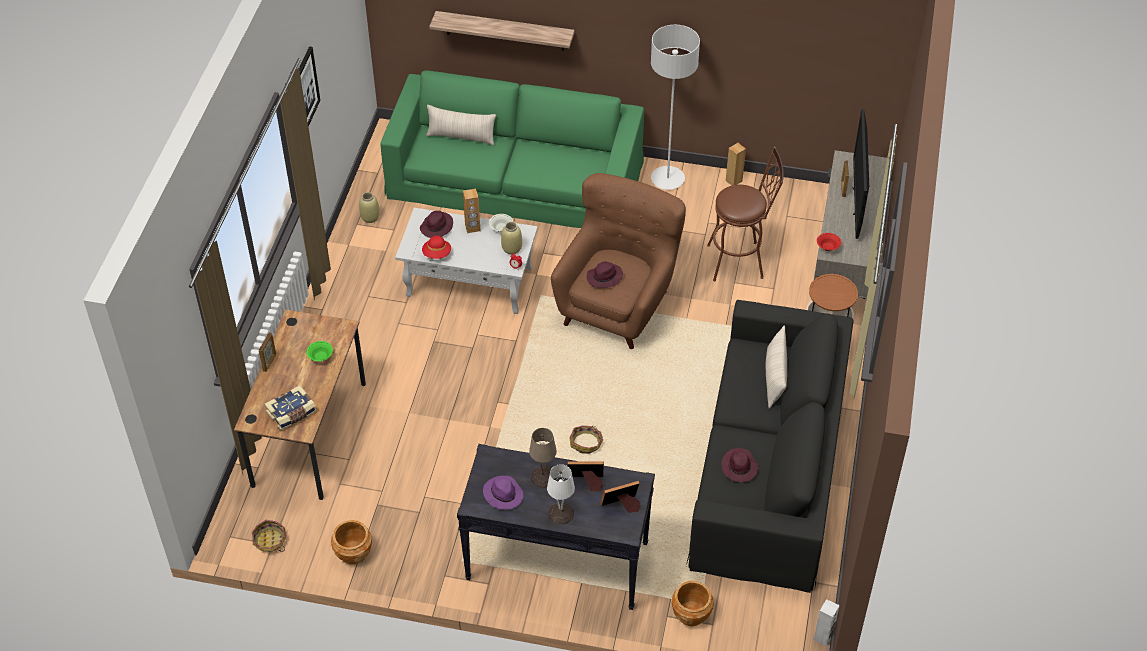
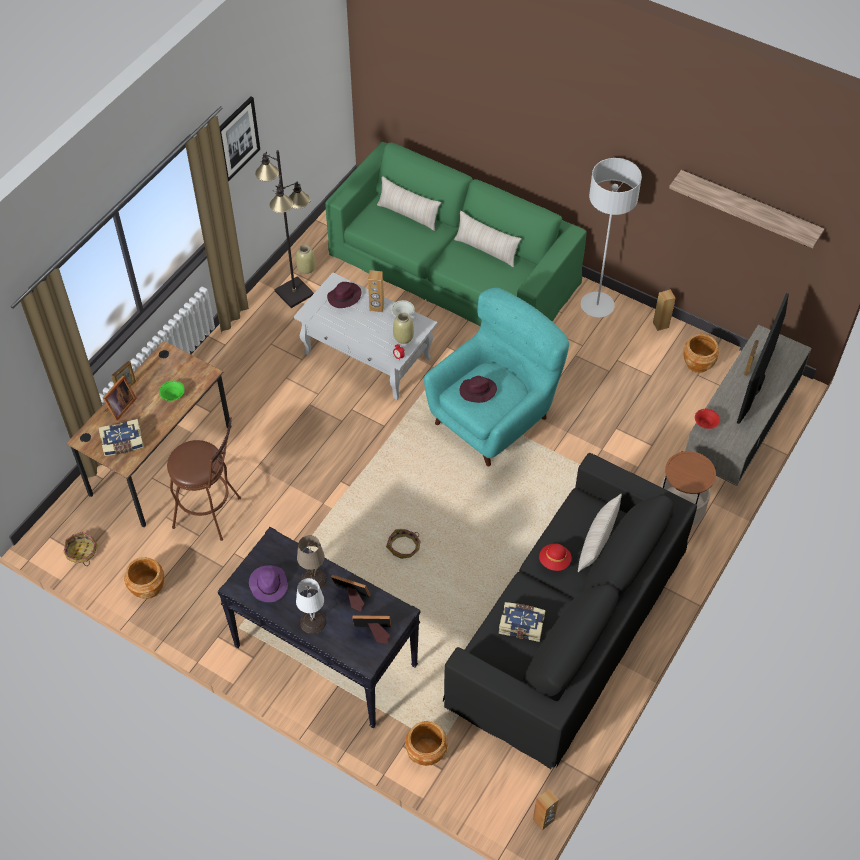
camera: 20 degrees right, 5 degrees up
red hat [422,236,451,259] -> red hat moved to [539,543,572,571]
shelf [429,11,574,51] -> shelf moved to [669,170,824,248]
brown armchair [551,173,686,349] -> turquoise armchair [424,288,569,466]
brown stool [707,147,784,281] -> brown stool moved to [167,417,241,541]
purple hat [721,448,759,482] -> book [499,602,546,642]
white speaker [814,599,840,646] -> brown speaker [533,789,559,830]
none -> picture frame [103,375,137,421]
none -> black floor lamp [255,150,314,308]
none -> beige pillow [454,211,521,267]
none -> brown planter [684,334,719,373]

